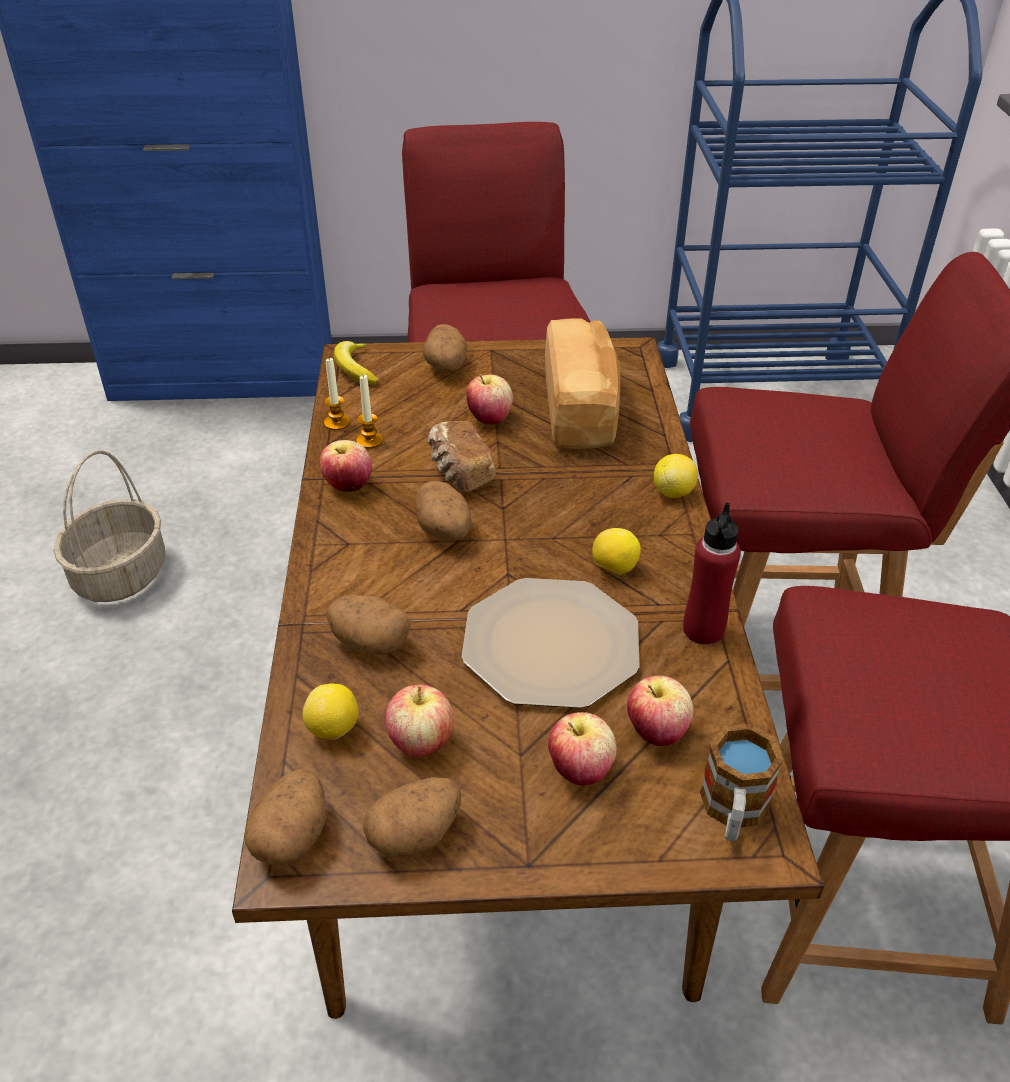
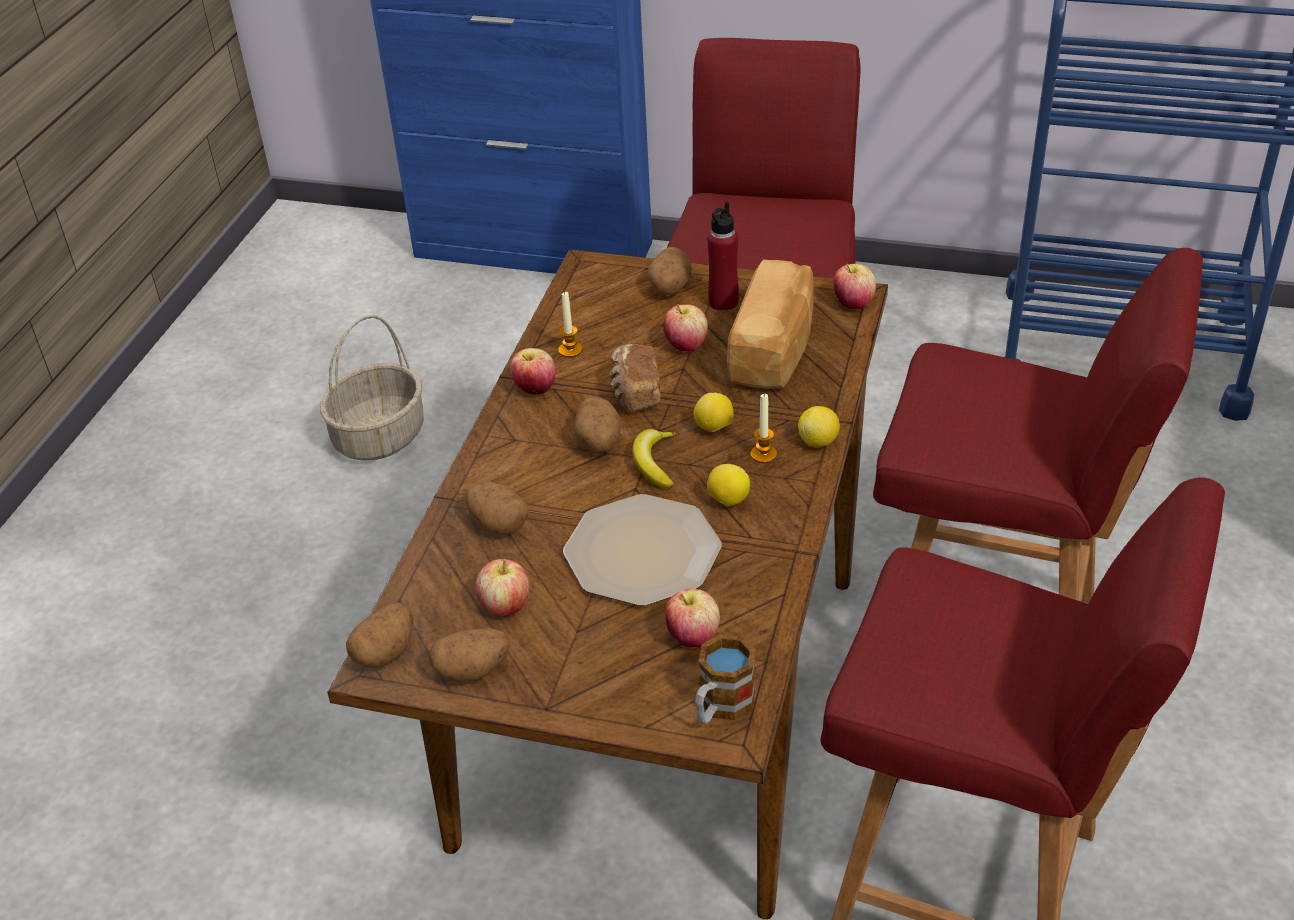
camera: 20 degrees right, 0 degrees up
lemon [302,684,359,740] -> lemon moved to [694,393,734,432]
candle [324,358,350,430] -> candle moved to [751,394,777,463]
banana [334,341,379,385] -> banana moved to [632,429,676,489]
apple [548,712,617,786] -> apple moved to [833,264,876,309]
red bottle [683,502,741,645] -> red bottle moved to [707,202,739,311]

